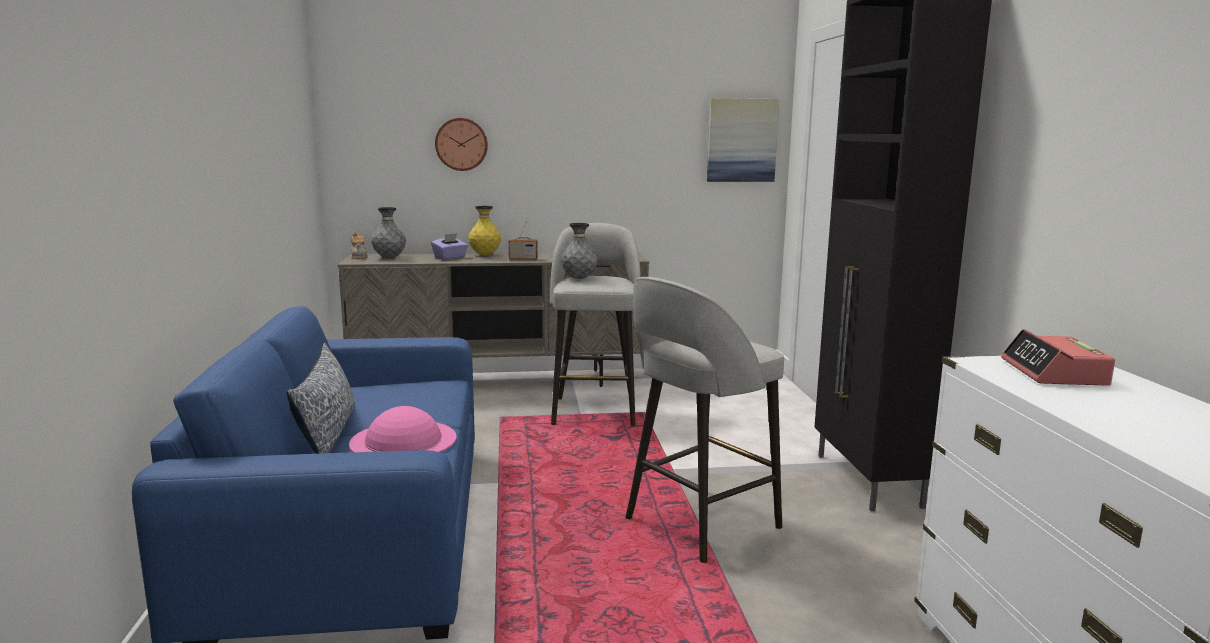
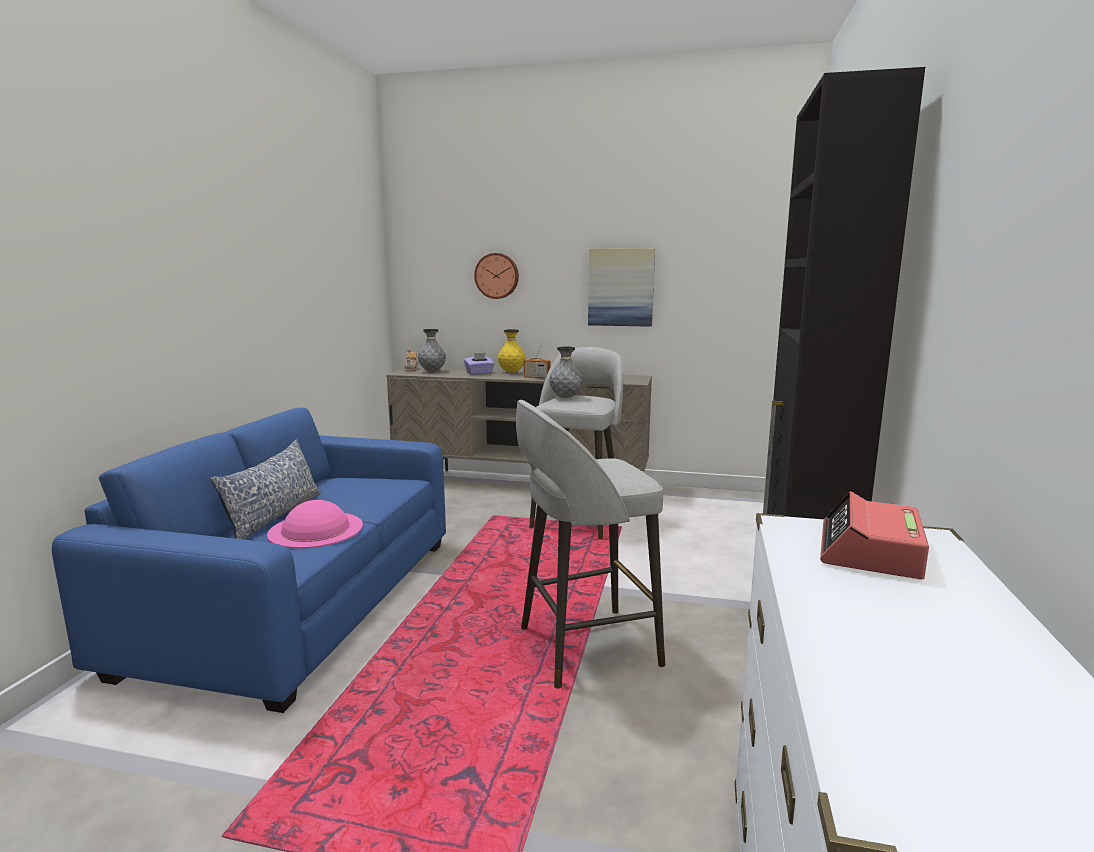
camera: 20 degrees right, 0 degrees up
picture [707,98,779,182] -> picture moved to [588,248,655,327]

